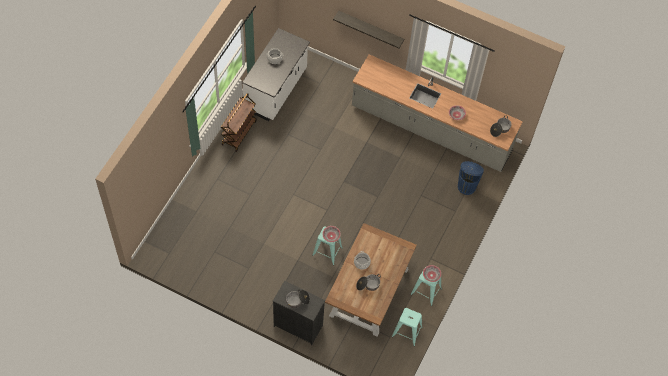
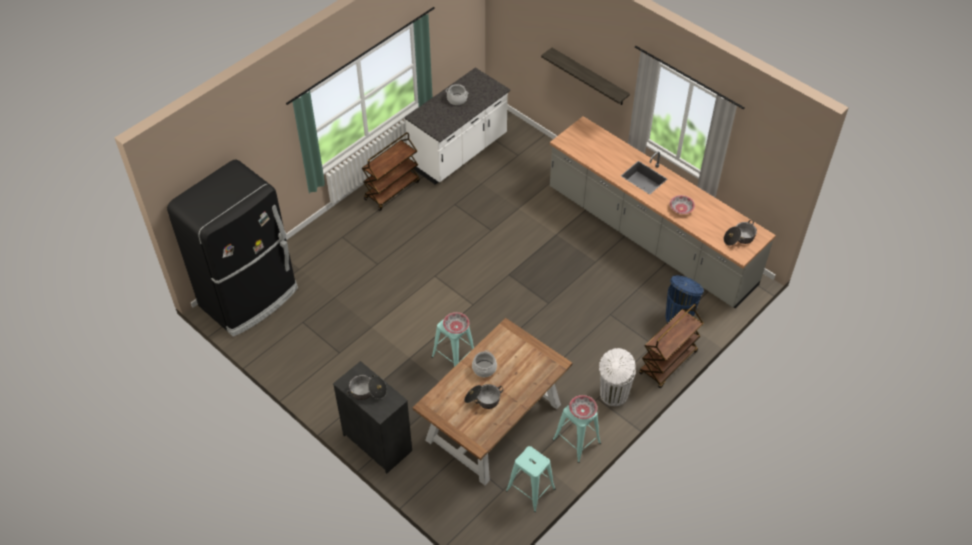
camera: 20 degrees right, 10 degrees down
none -> black fridge [167,160,298,337]
none -> white trash can [599,348,636,406]
none -> brown cart [639,304,704,388]

